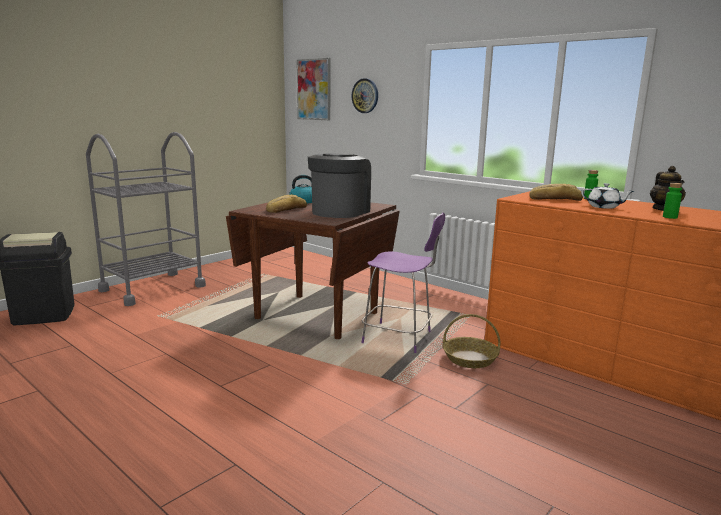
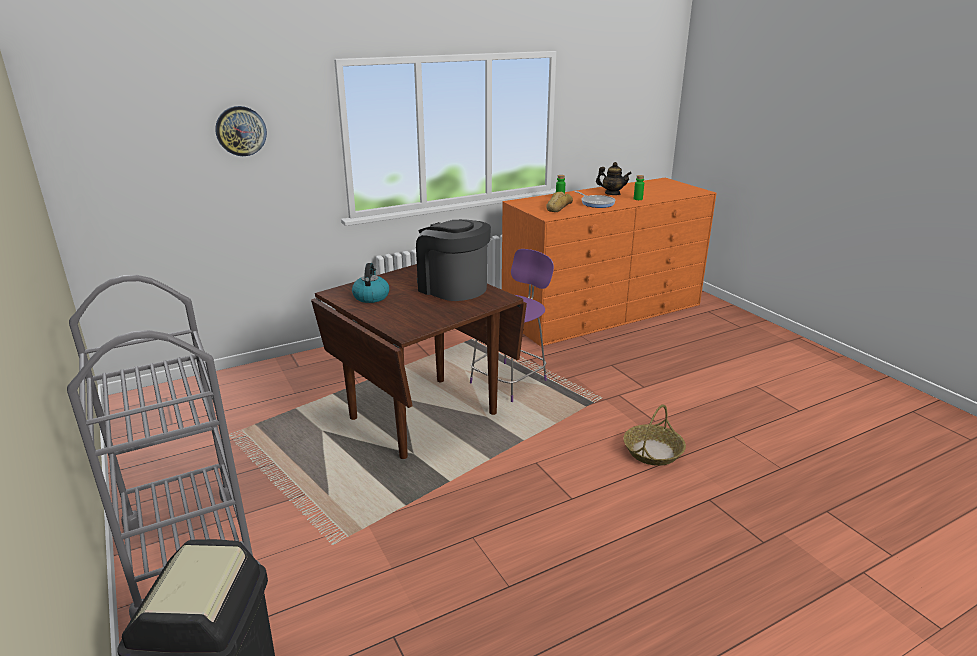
camera: 70 degrees left, 10 degrees up
bread [266,195,307,213] -> none
picture [297,58,331,120] -> none
basket [443,314,501,368] -> basket moved to [623,405,686,466]
white teapot [581,183,634,209] -> frying pan [575,191,616,208]

